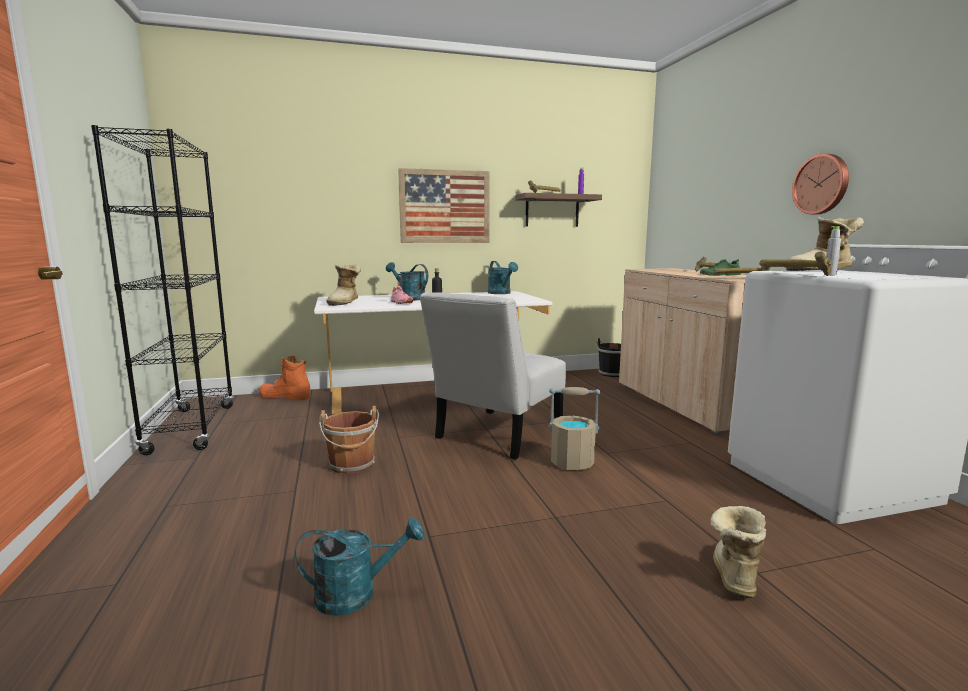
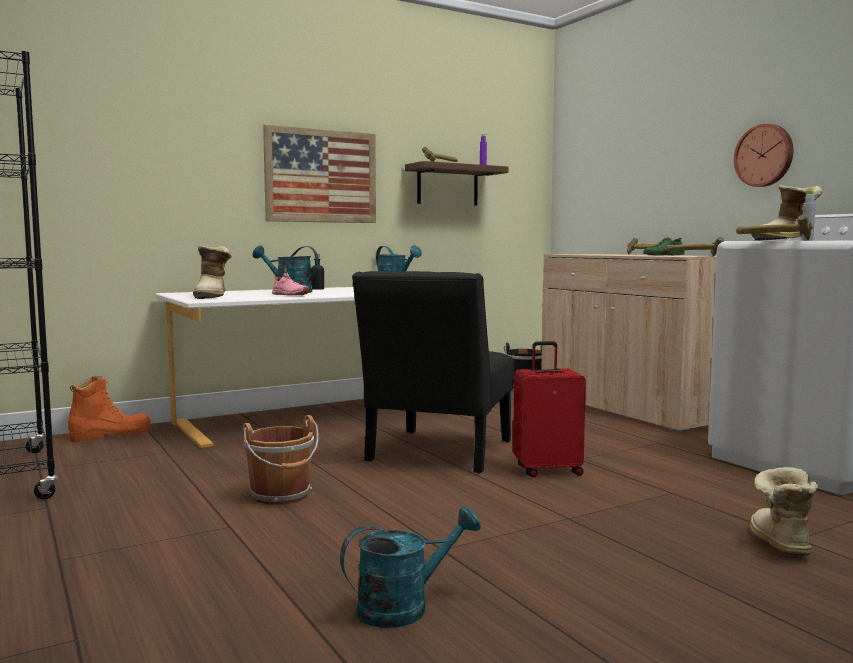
camera: 15 degrees left, 5 degrees down
orange boot [258,356,310,400] -> orange boot turned 150 degrees clockwise [68,377,151,442]
white chair [420,292,566,460] -> black chair [352,271,514,473]
beige bucket [548,387,600,470] -> red suitcase [513,341,586,477]

